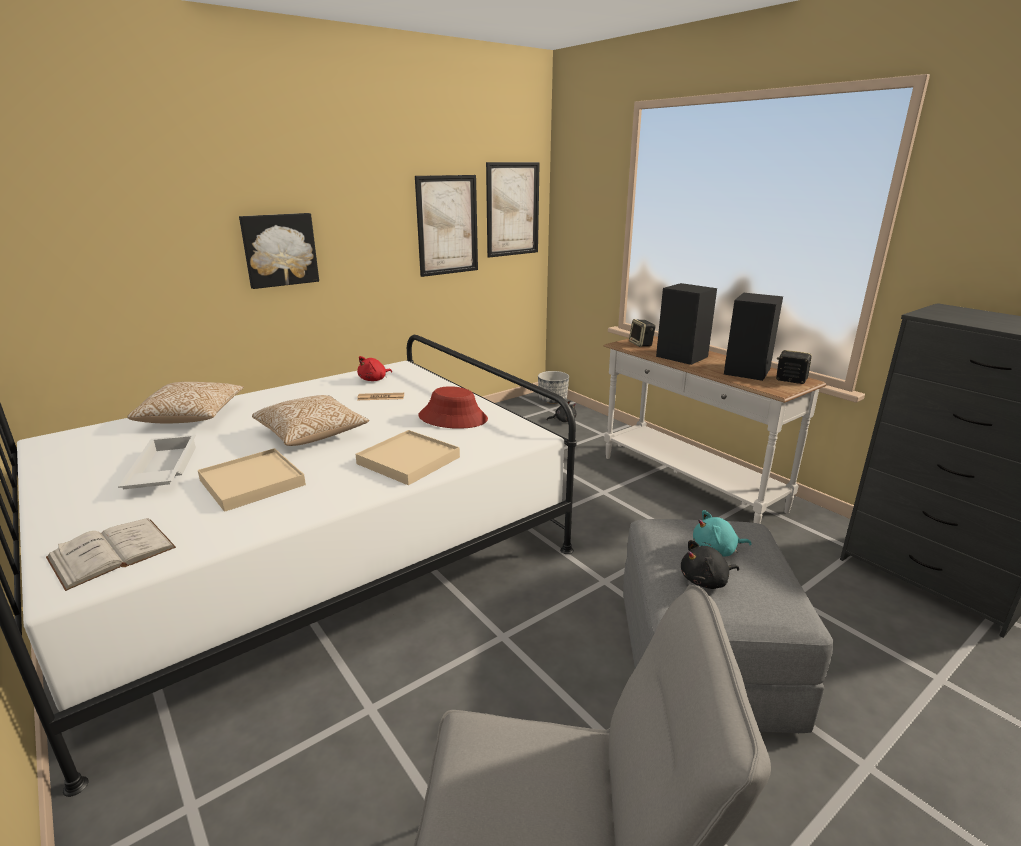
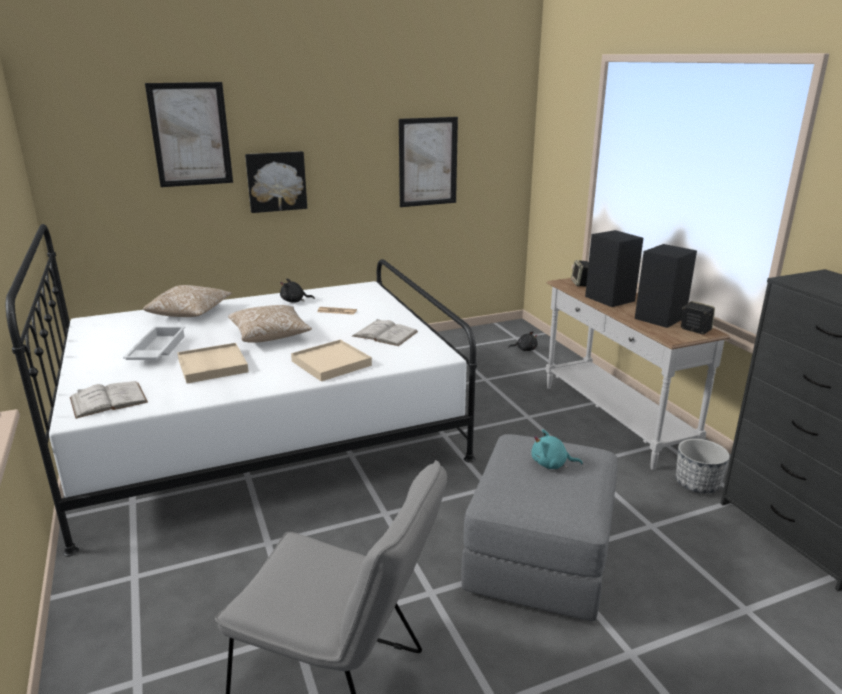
camera: 15 degrees right, 0 degrees up
red plush toy [357,356,392,381] -> none
red hat [418,386,488,429] -> white book [352,319,418,346]
picture [486,162,540,258] -> picture moved to [145,82,233,187]
planter [538,371,569,404] -> planter moved to [675,439,730,494]
black plush toy [681,540,739,589] -> black plush toy moved to [280,278,315,302]

